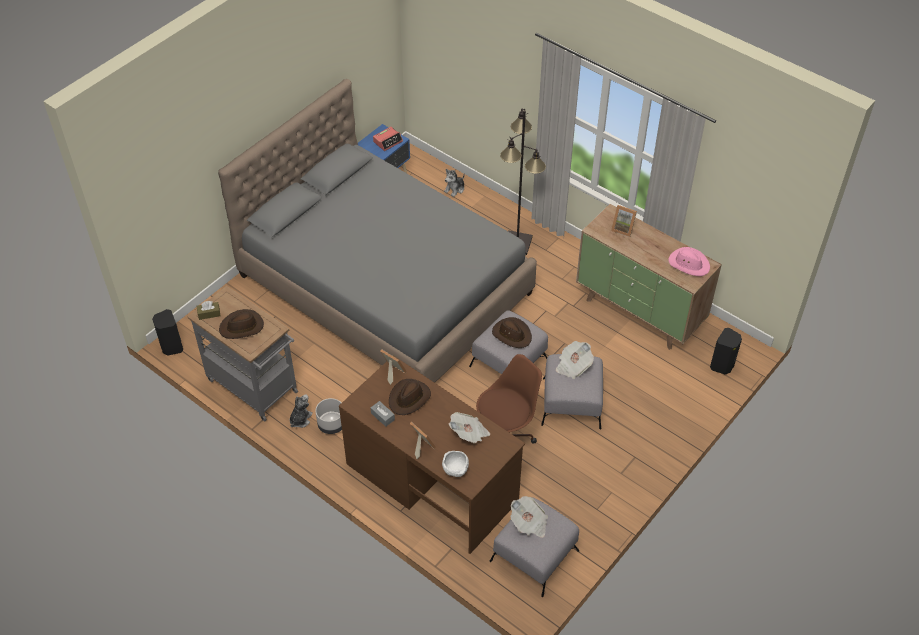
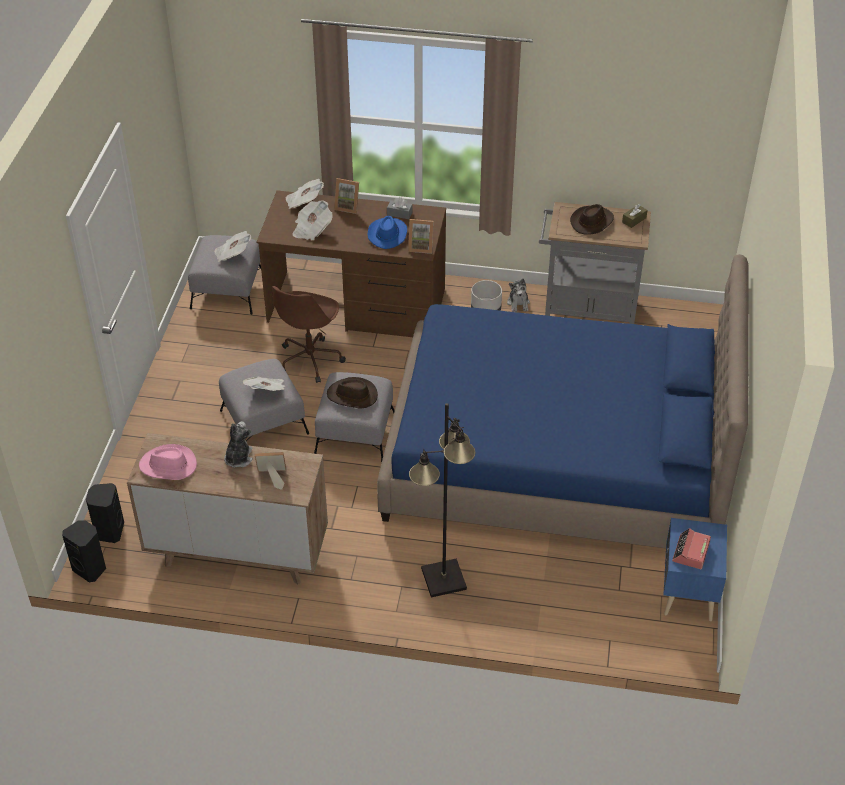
camera: 150 degrees right, 5 degrees down
black speaker [152,309,183,356] -> black speaker moved to [62,520,106,582]
grey bed [218,79,537,383] -> blue bed [377,254,749,548]
brown hat [389,379,431,415] -> blue hat [368,216,407,249]
white bowl [442,451,469,477] -> newspaper [286,179,324,209]
plush toy [444,169,465,197] -> plush toy moved to [224,421,253,468]

